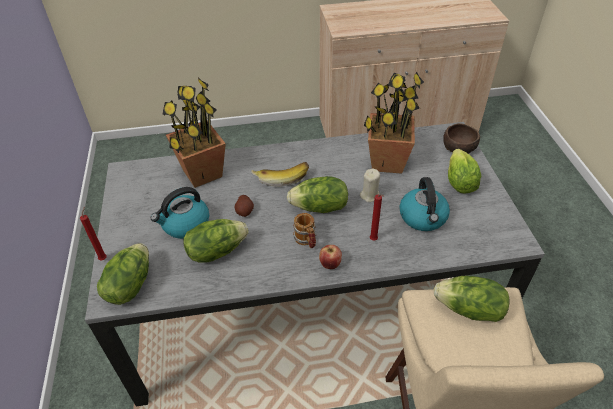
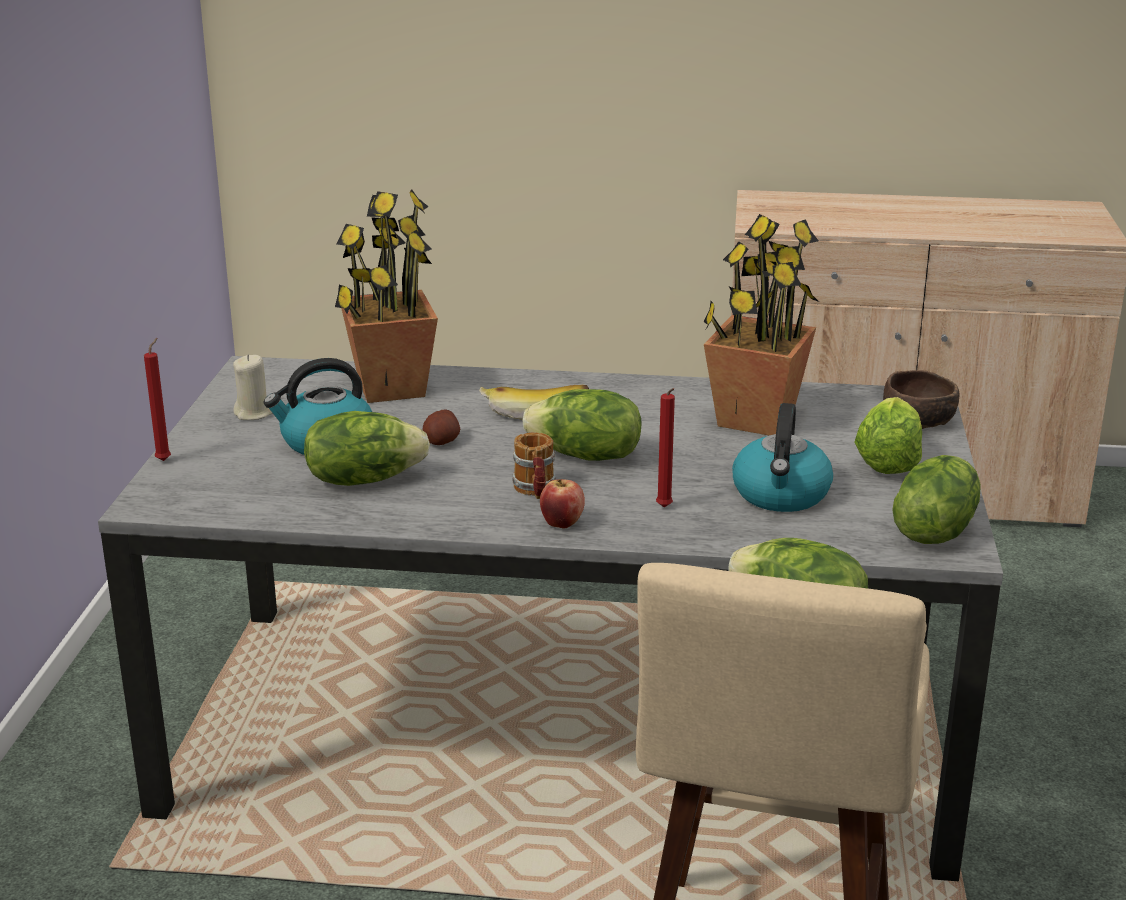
camera: 15 degrees right, 20 degrees down
lettuce [97,243,149,305] -> lettuce moved to [892,455,981,544]
beige candle [360,168,380,202] -> beige candle moved to [233,354,272,420]

